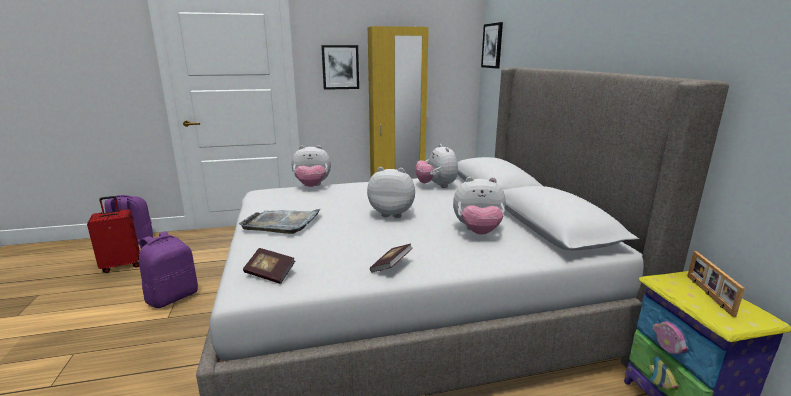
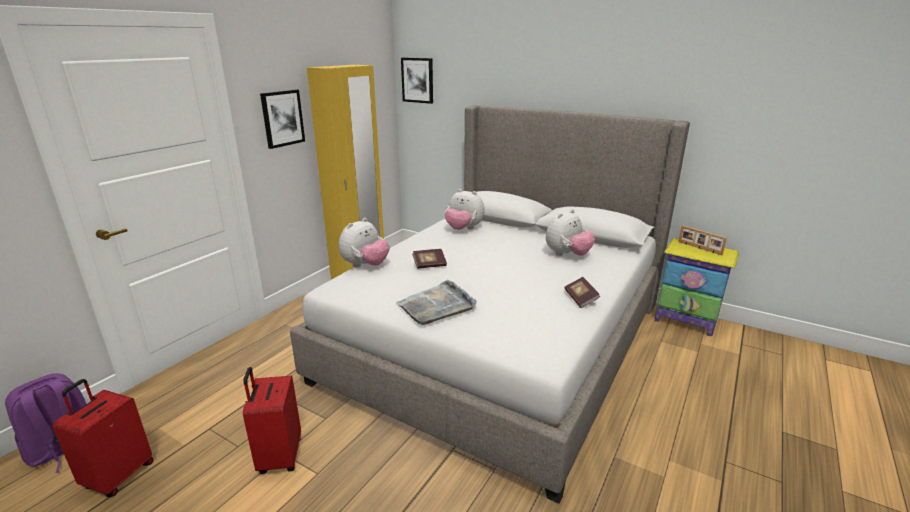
camera: 45 degrees left, 5 degrees up
purple backpack [139,231,198,308] -> red suitcase [243,367,301,474]
book [243,248,295,284] -> book moved to [412,249,447,269]
plush toy [367,167,415,218] -> none

